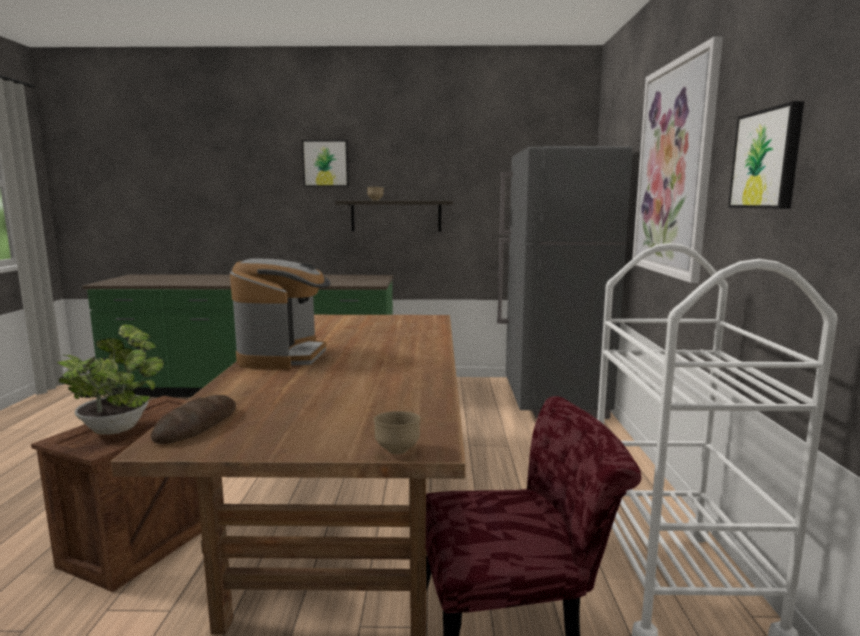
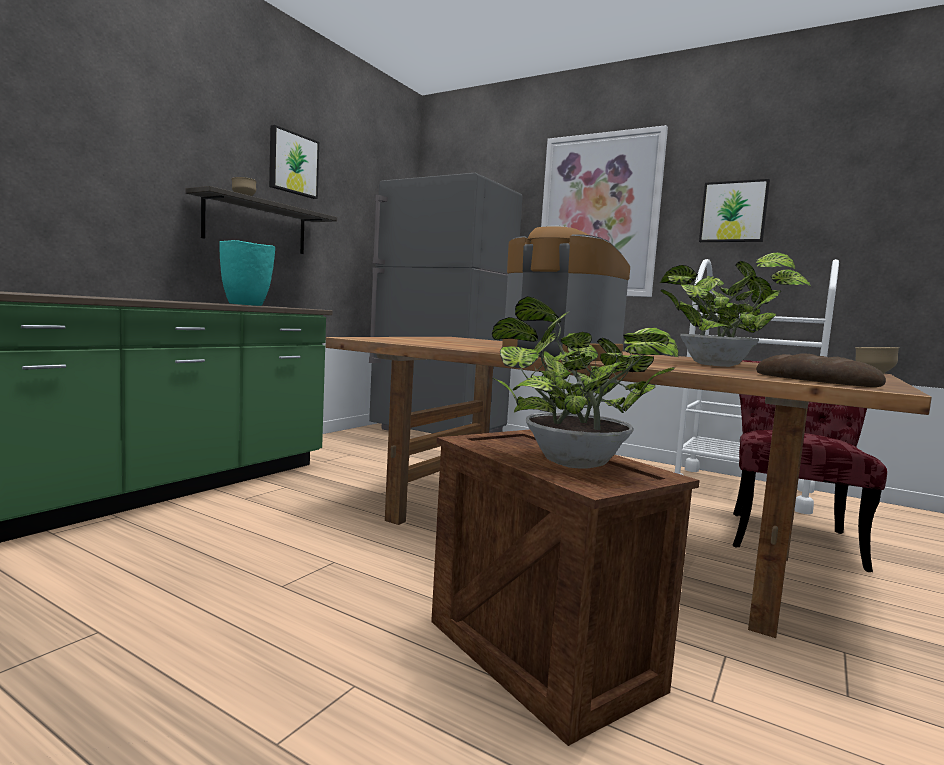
camera: 60 degrees left, 5 degrees down
picture [302,140,349,187] -> picture moved to [269,125,319,199]
none -> turquoise vase [219,240,275,306]
none -> potted plant [660,252,811,367]

